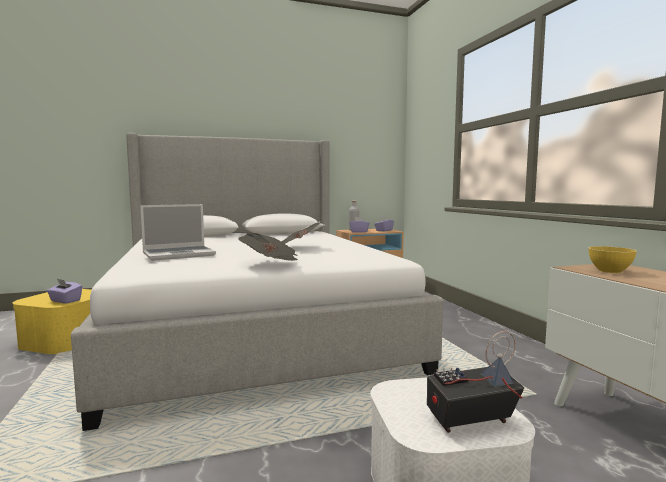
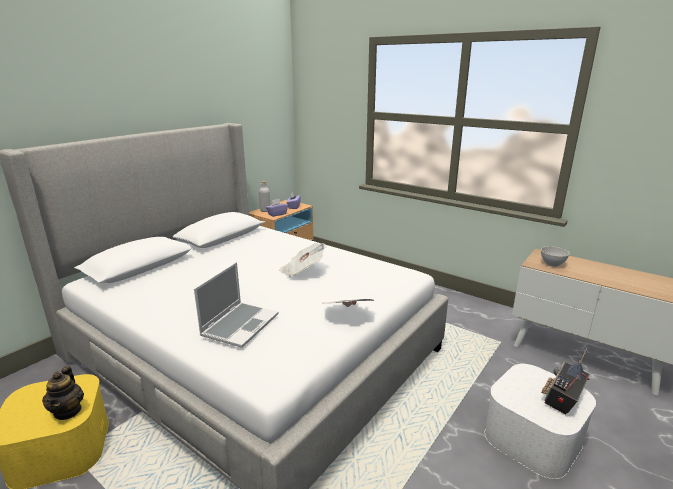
camera: 35 degrees left, 15 degrees up
purple tissue box [47,279,82,304] -> teapot [42,366,84,420]
yellow bowl [588,246,637,273] -> grey bowl [541,246,570,267]

